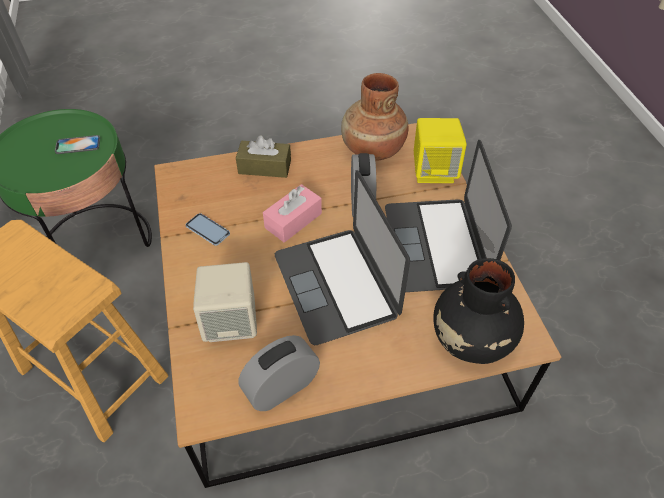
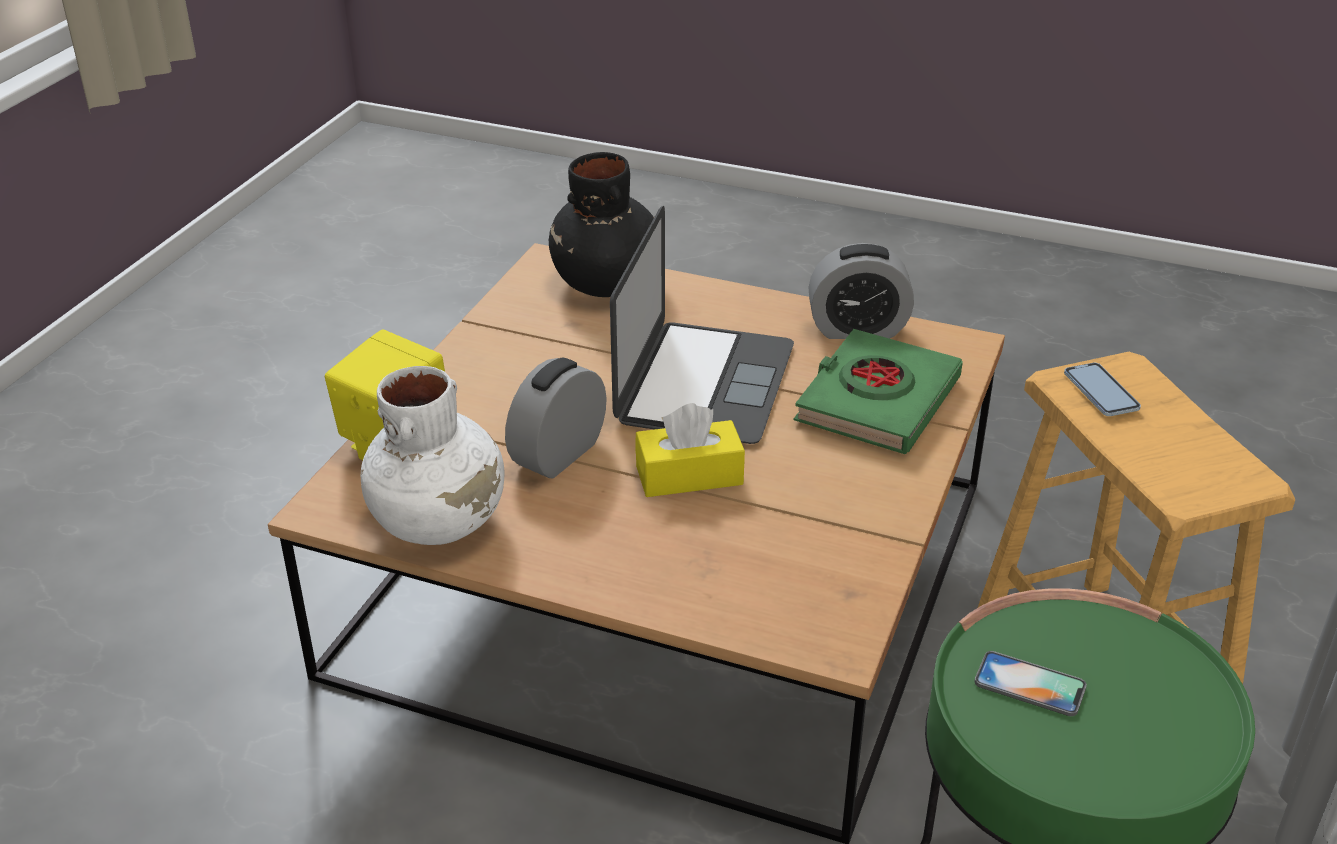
camera: 145 degrees left, 15 degrees down
phone [186,213,230,246] -> phone moved to [1064,363,1141,416]
beige speaker [193,262,257,342] -> green book [794,329,963,454]
brown tissue box [236,135,291,178] -> none
pink tissue box [263,184,322,242] -> yellow tissue box [635,403,745,497]
brown vase [341,73,408,161] -> white vase [361,366,504,545]
laptop [385,140,512,292] -> none

